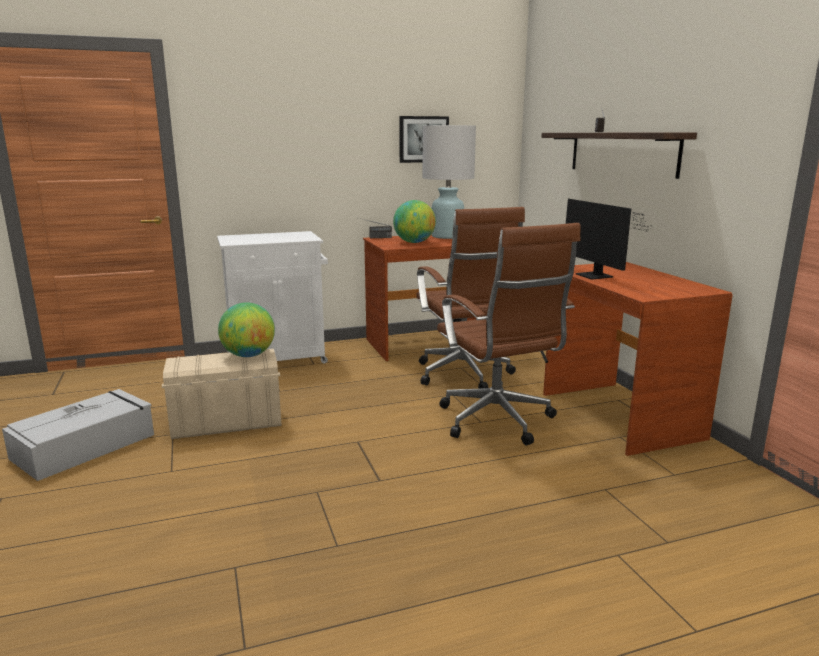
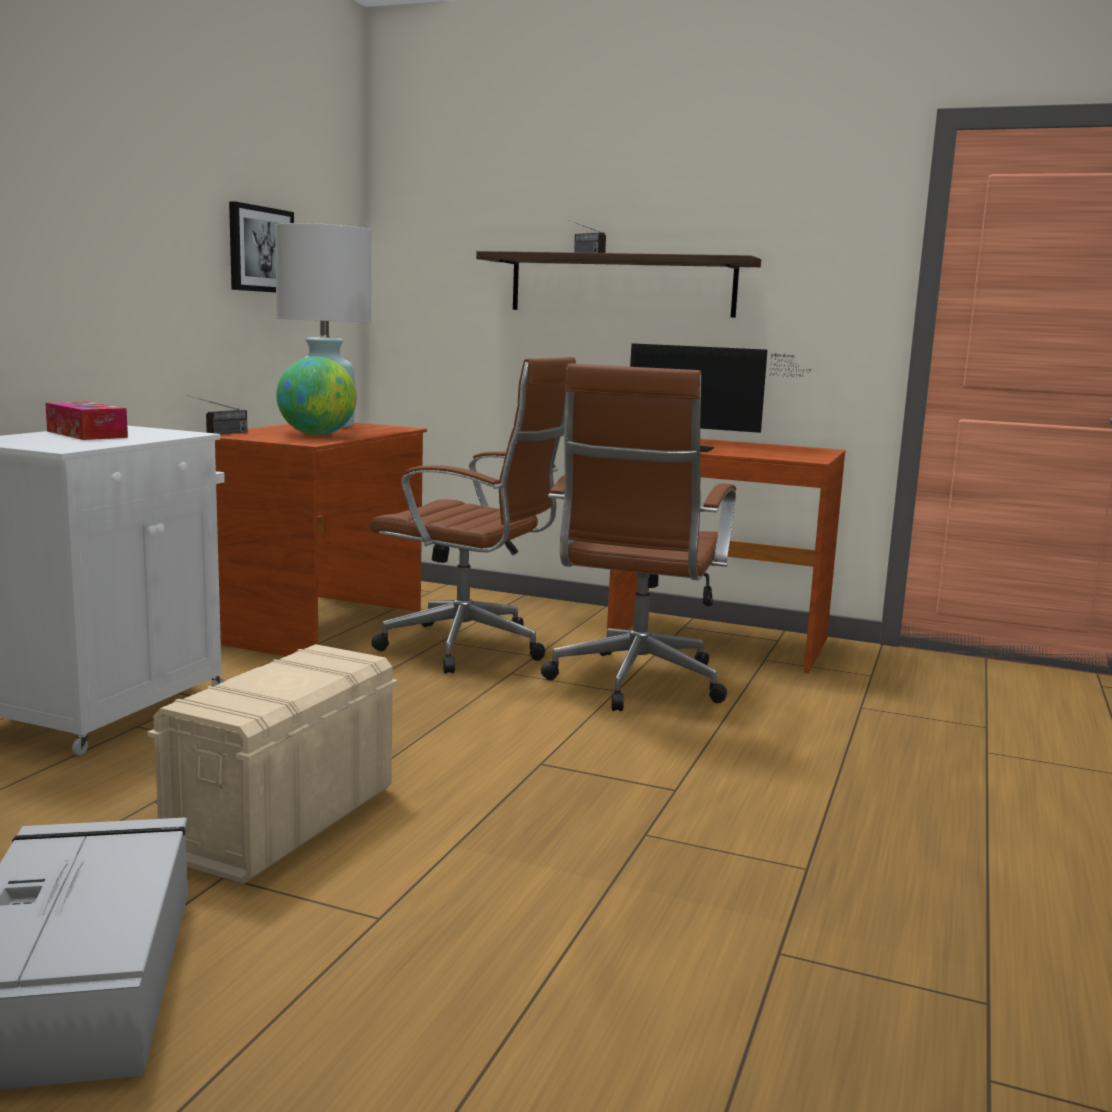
camera: 50 degrees left, 5 degrees down
globe [218,302,275,357] -> none
brown office chair [437,223,581,446] -> brown office chair turned 90 degrees clockwise [541,363,736,711]
none -> tissue box [45,402,128,440]

